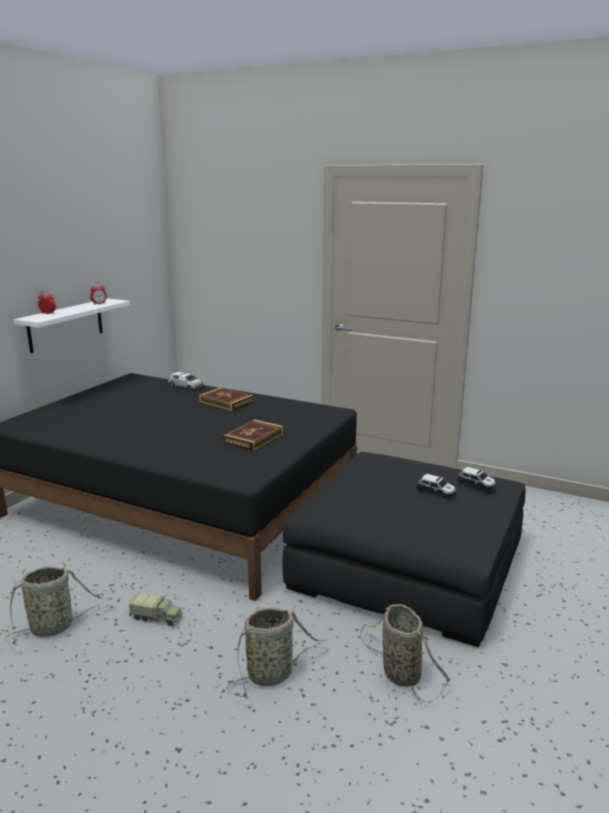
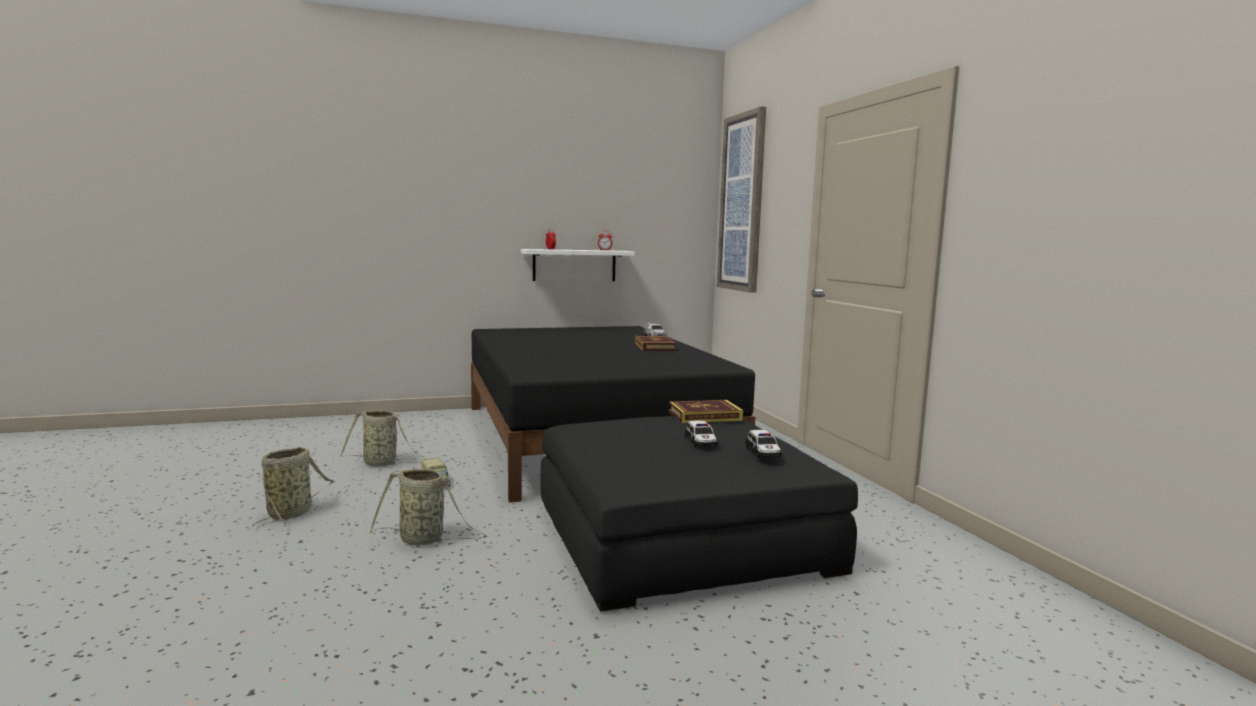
camera: 45 degrees right, 10 degrees down
book [223,419,283,451] -> book moved to [669,400,743,423]
basket [360,604,450,703] -> basket moved to [253,447,335,526]
none -> picture [717,106,766,293]

